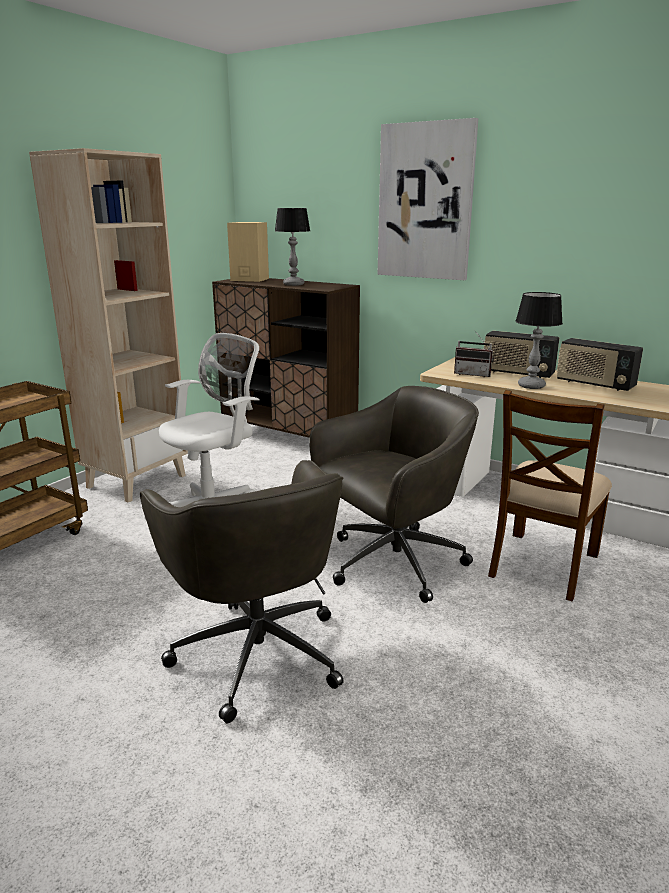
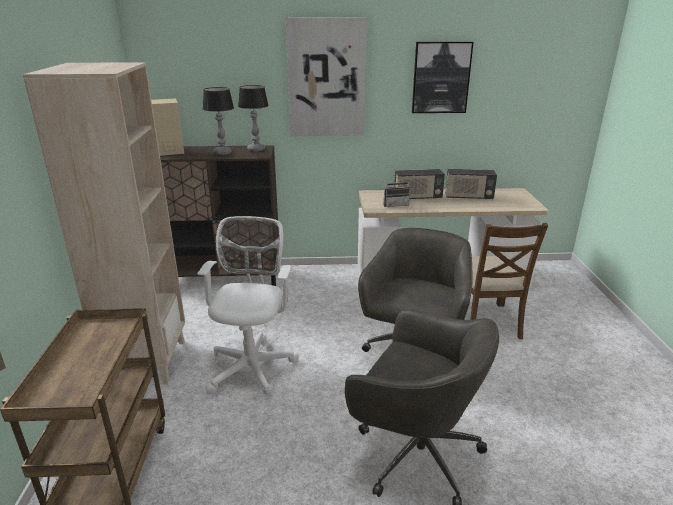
camera: 35 degrees left, 5 degrees up
table lamp [515,292,563,389] -> table lamp moved to [238,85,269,152]
none -> picture [412,42,473,113]

